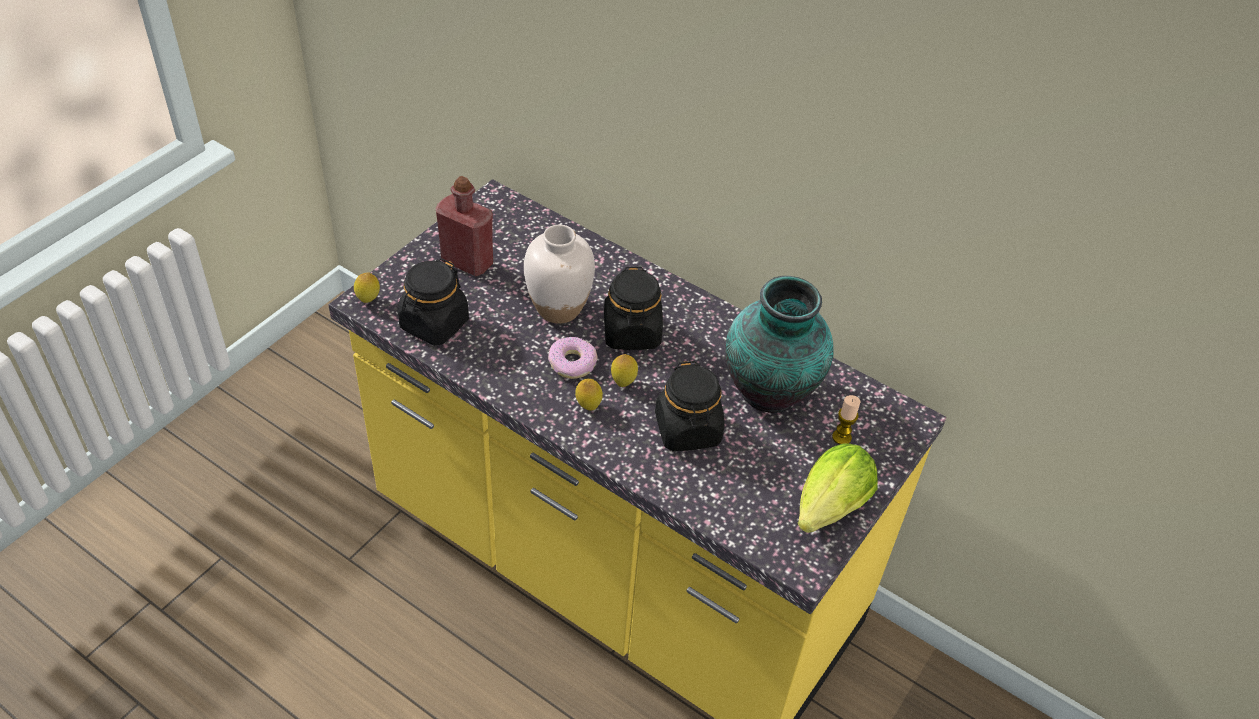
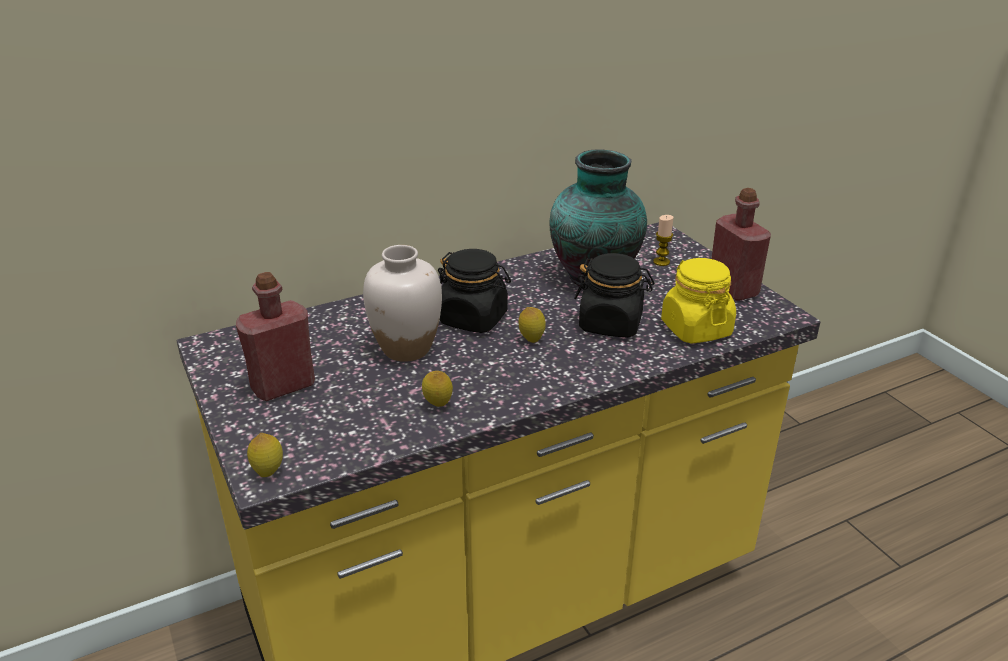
camera: 60 degrees left, 15 degrees down
black jar [397,258,469,345] -> none
donut [548,337,598,379] -> none
lemon [575,379,603,411] -> lemon moved to [422,371,453,407]
lettuce [798,444,877,533] -> red bottle [711,188,771,301]
none -> yellow jar [661,258,736,344]

